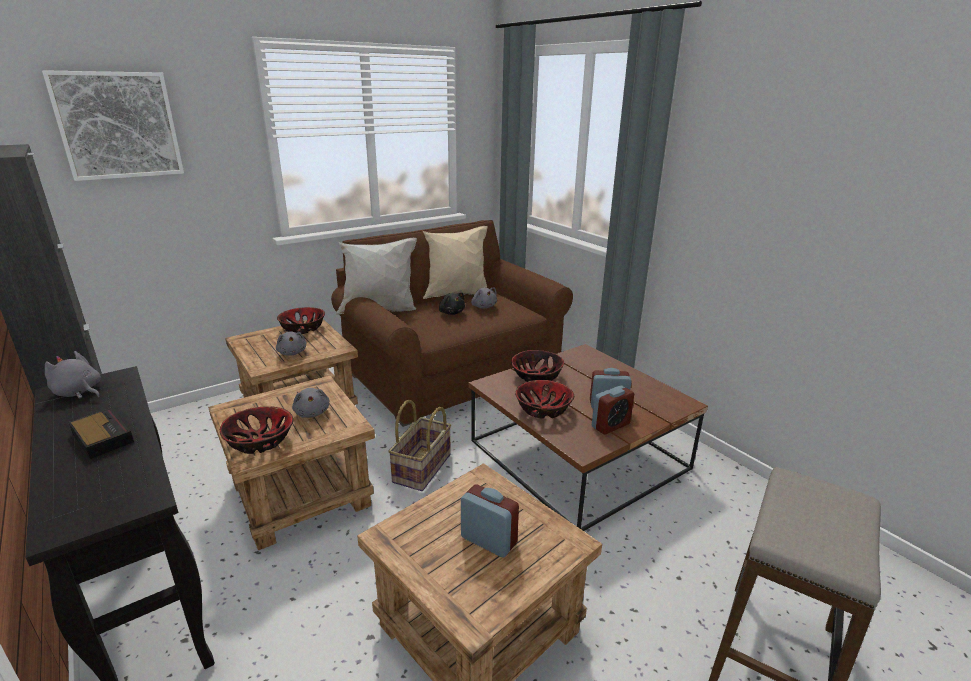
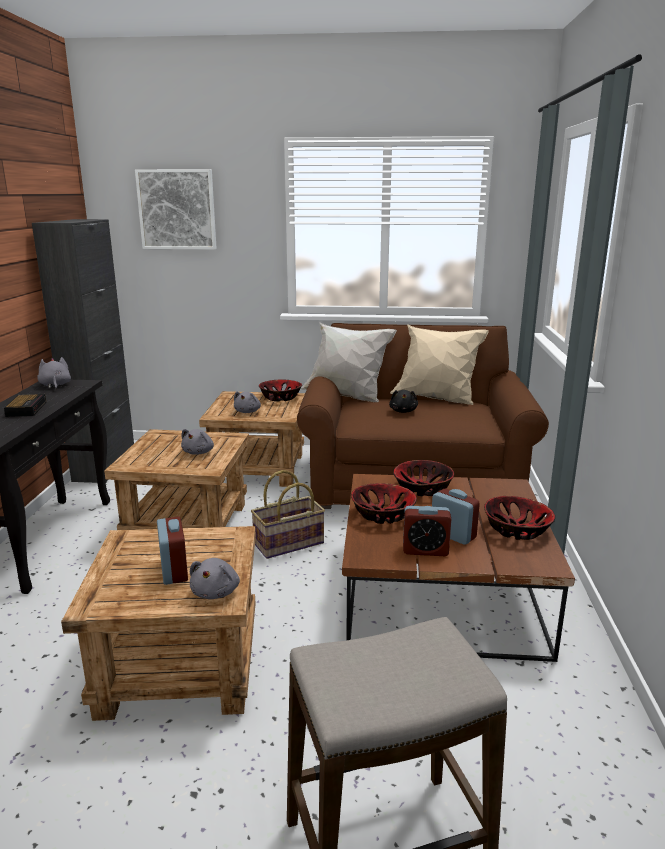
camera: 40 degrees right, 5 degrees down
bowl [220,406,293,454] -> bowl moved to [484,496,555,540]
grey plush toy [471,287,497,309] -> grey plush toy moved to [190,558,240,599]

